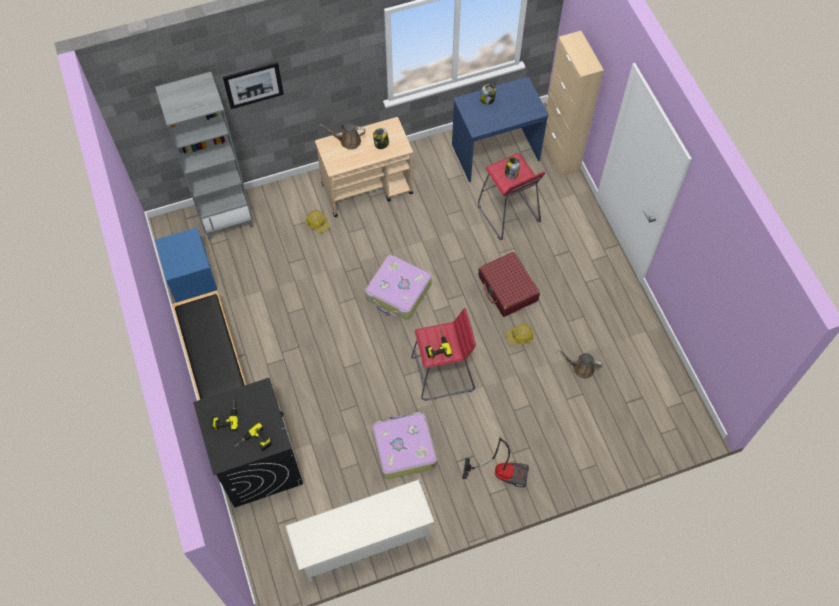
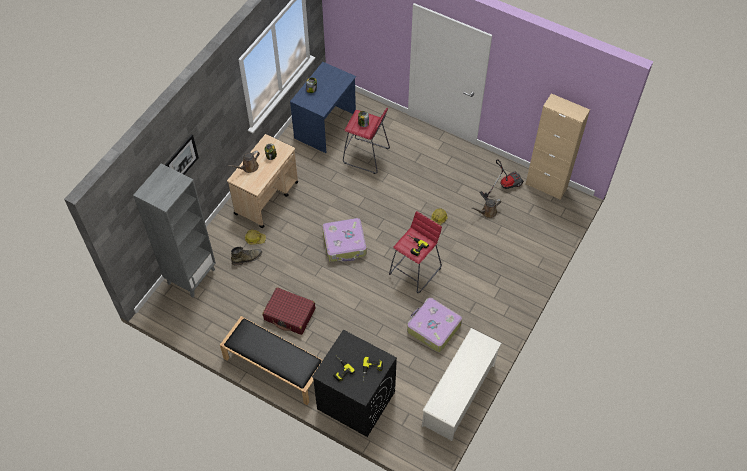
camera: 40 degrees left, 5 degrees down
blue nightstand [155,227,218,303] -> none
vacuum cleaner [462,438,529,487] -> vacuum cleaner moved to [479,159,524,200]
red suitcase [479,252,540,317] -> red suitcase moved to [262,287,315,335]
beige cabinet [543,31,604,177] -> beige cabinet moved to [526,93,590,200]
none -> green boot [231,247,262,266]

